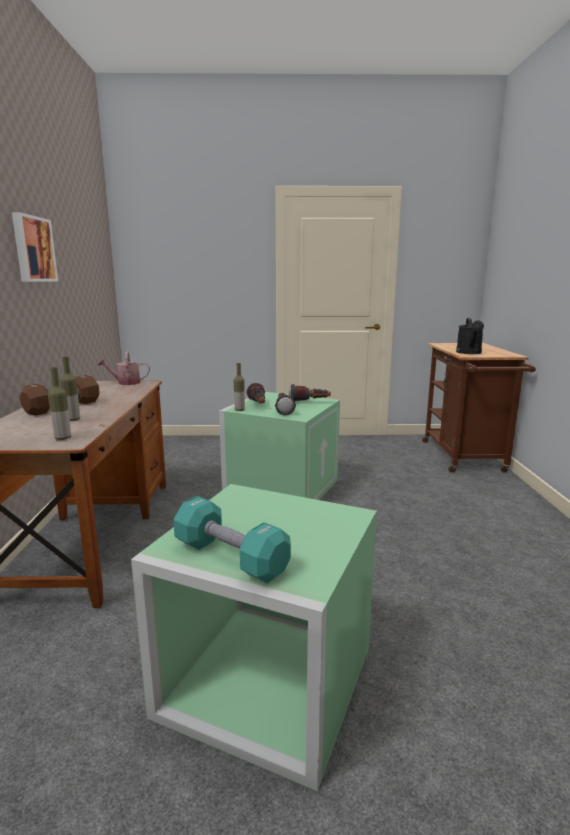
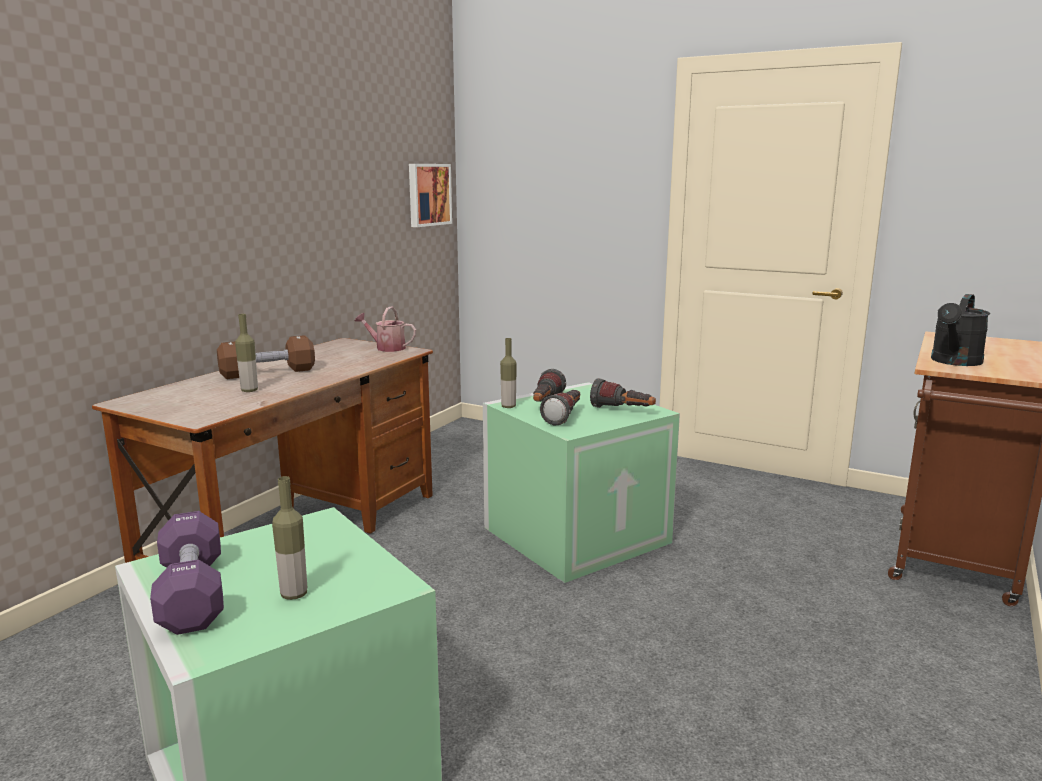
camera: 30 degrees right, 0 degrees up
picture [12,212,58,282] -> picture moved to [409,164,452,227]
bottle [48,367,71,440] -> bottle moved to [272,476,307,600]
turquoise dumbbell [173,496,291,583] -> purple dumbbell [150,511,224,635]

